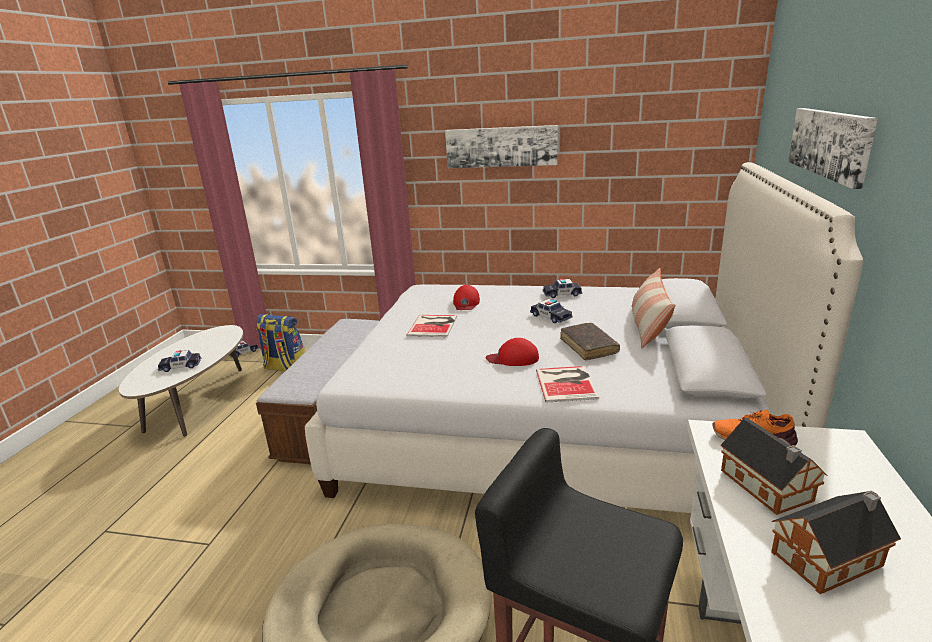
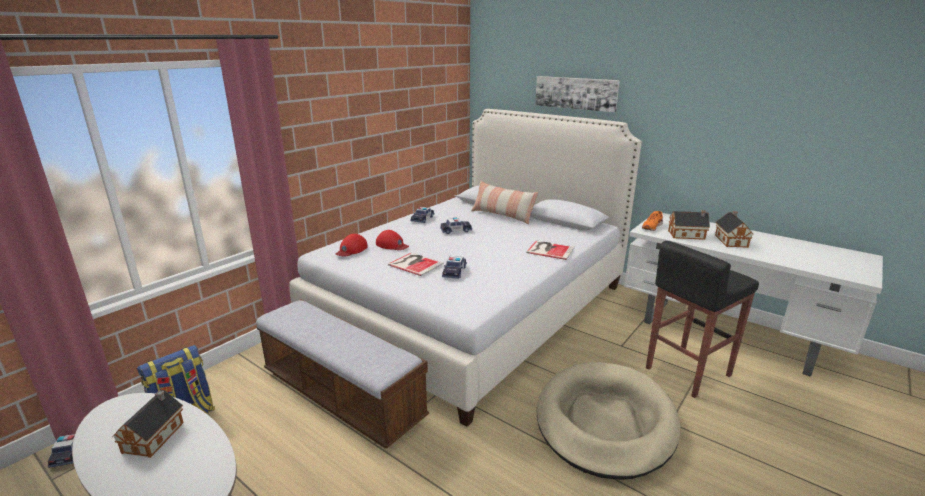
camera: 65 degrees left, 0 degrees up
toy car [158,350,201,372] -> toy car moved to [442,256,467,279]
picture [445,125,558,168] -> none
red cap [486,338,539,366] -> red cap moved to [336,234,368,257]
brown book [560,323,620,360] -> none
none -> toy house [112,390,184,458]

